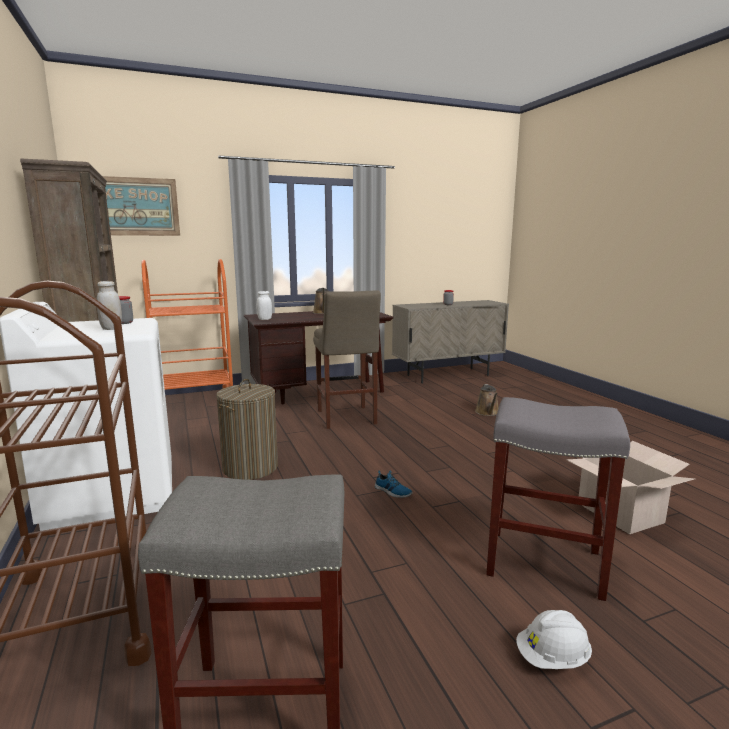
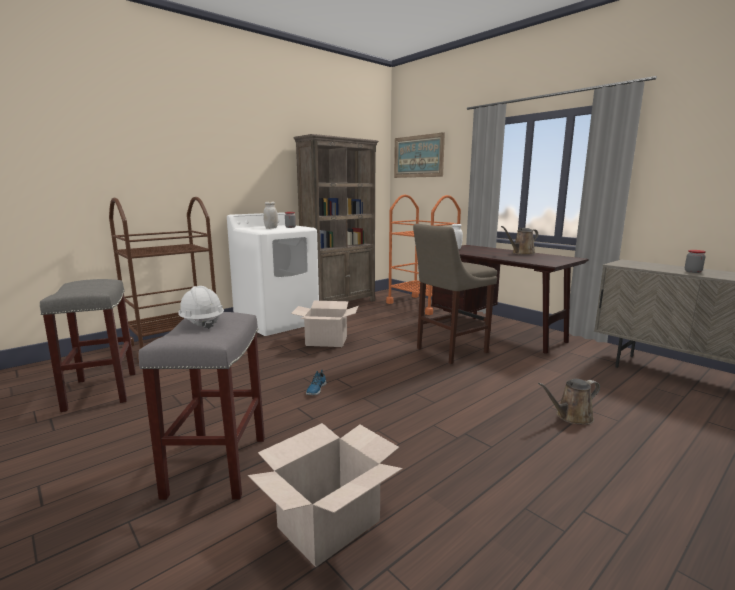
camera: 70 degrees right, 0 degrees up
laundry basket [216,379,278,480] -> cardboard box [291,301,359,347]
white hard hat [516,610,592,669] -> white hard hat moved to [178,286,224,329]

